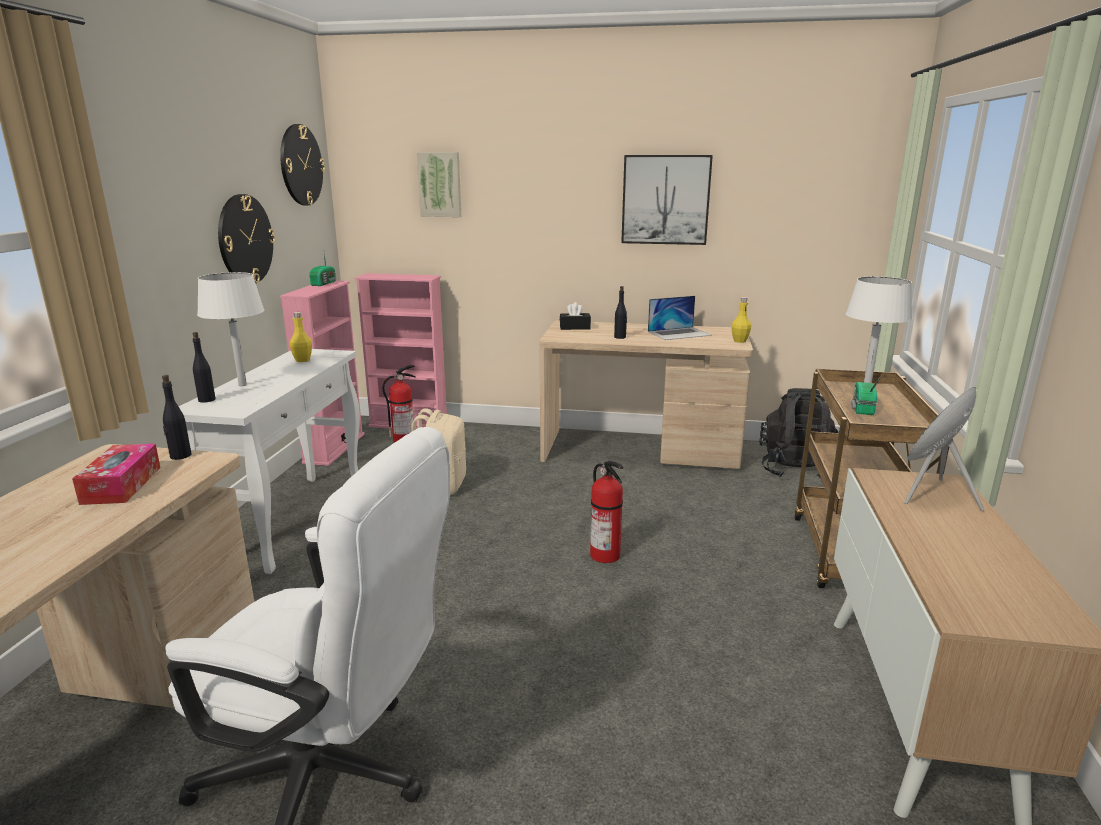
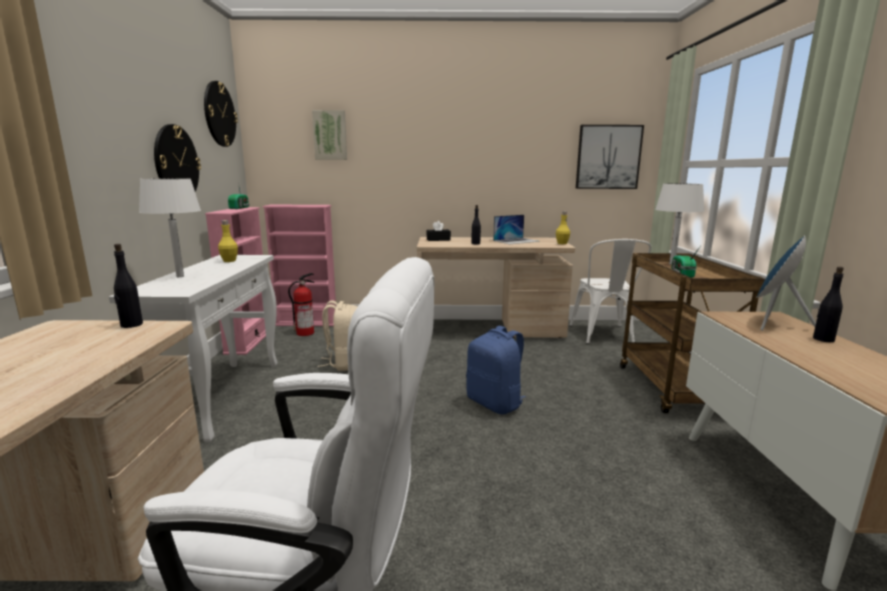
camera: 10 degrees left, 5 degrees down
tissue box [72,444,160,505] -> none
black bottle [193,332,216,402] -> black bottle moved to [813,267,844,342]
fire extinguisher [590,461,623,563] -> blue backpack [466,326,526,414]
picture [621,155,713,245] -> picture moved to [576,125,644,189]
black backpack [759,388,839,477] -> white chair [569,239,651,344]

